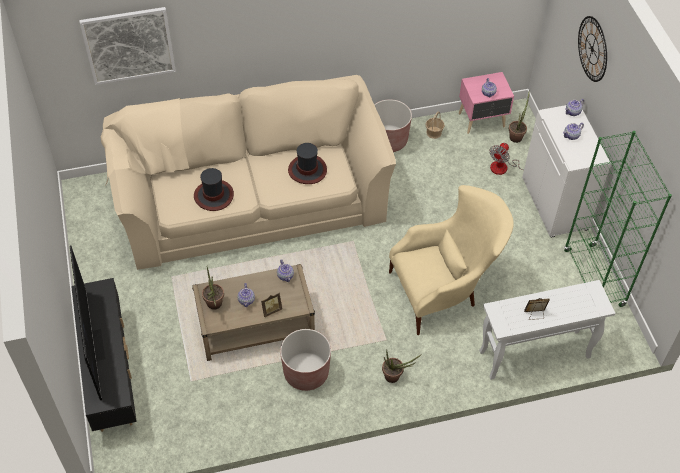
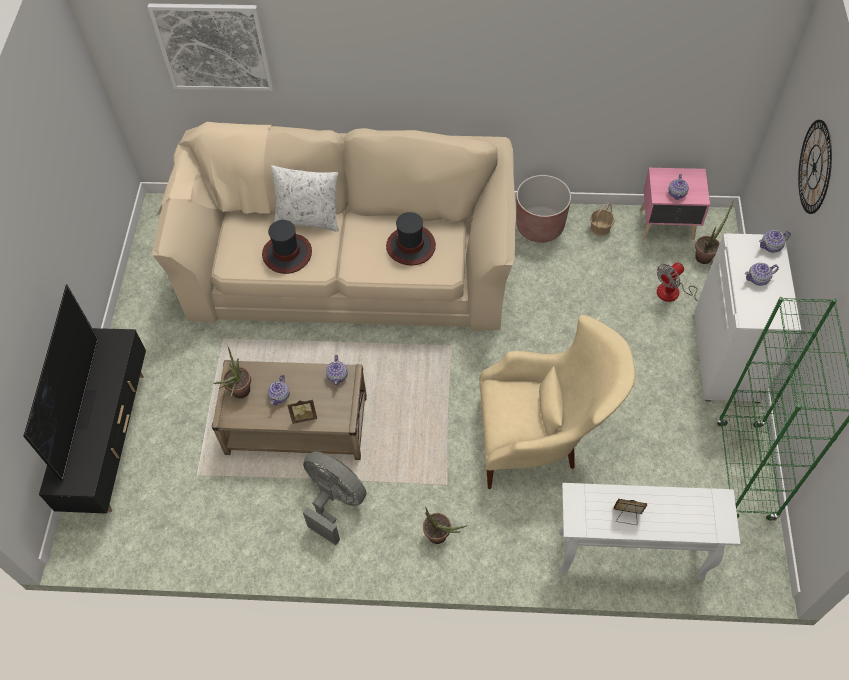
camera: 20 degrees right, 5 degrees up
brown planter [280,329,331,391] -> grey fan [303,451,367,545]
none -> white pillow [271,165,339,232]

